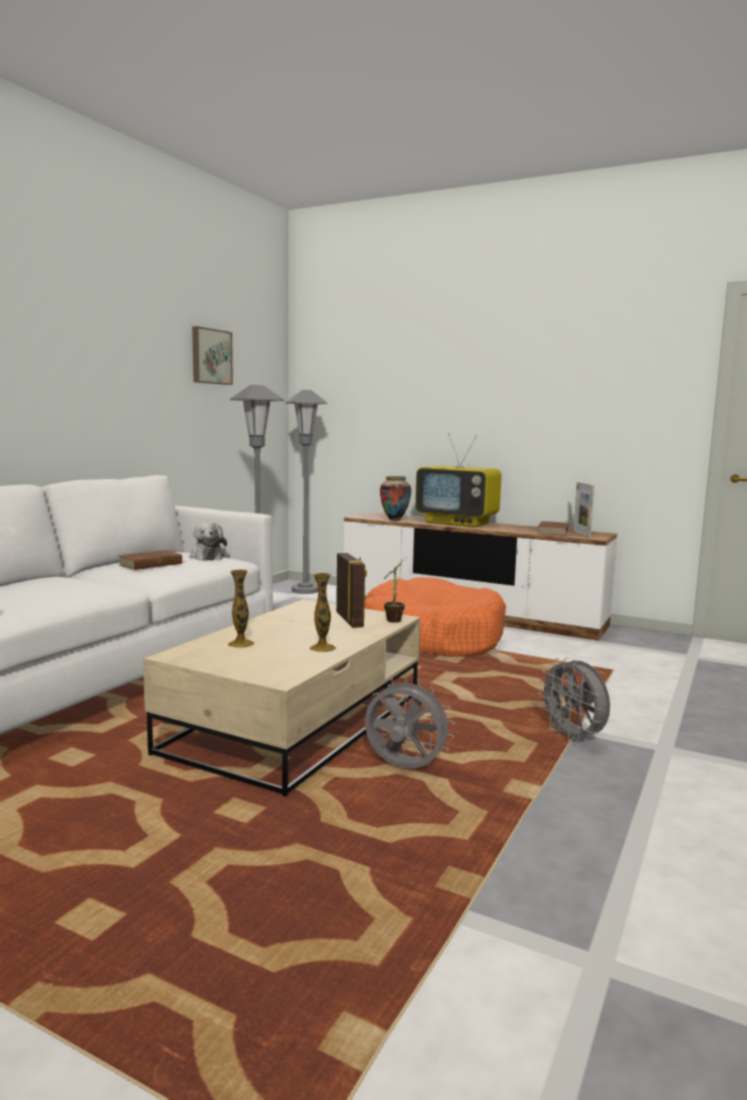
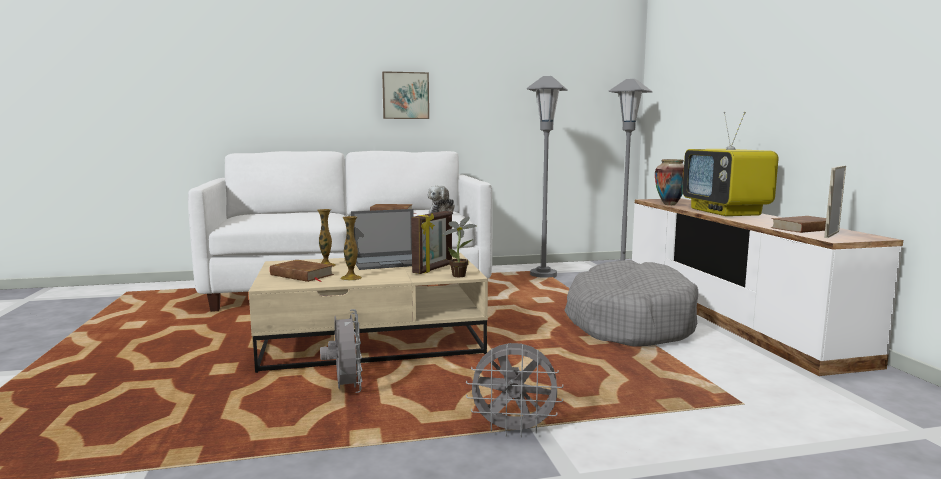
camera: 50 degrees right, 0 degrees up
picture [192,326,233,385] -> picture moved to [382,71,429,119]
orange dog bed [364,577,506,657] -> grey dog bed [564,260,698,346]
grey fan [538,658,610,744] -> grey fan turned 105 degrees counterclockwise [466,343,564,437]
none -> brown book [270,260,334,282]
none -> laptop [351,209,414,270]

